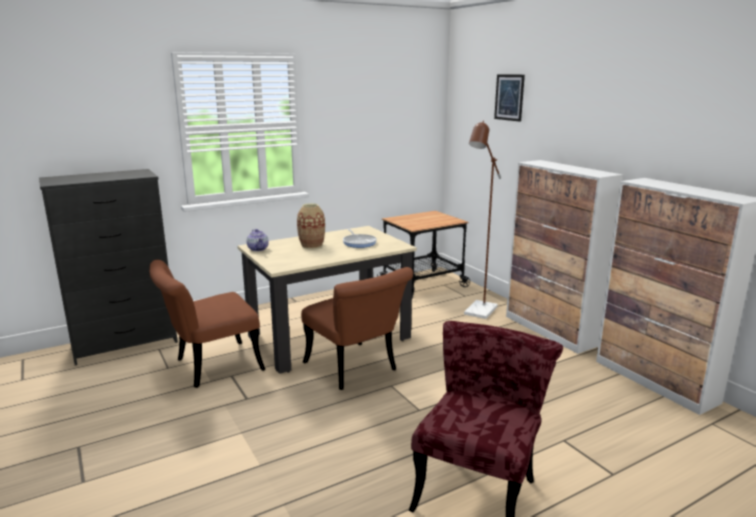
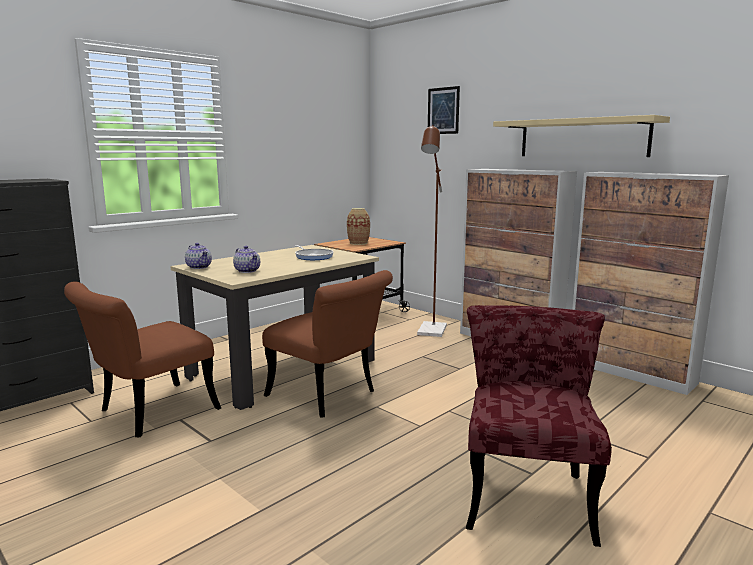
camera: 15 degrees left, 5 degrees down
vase [297,203,325,249] -> vase moved to [347,208,370,245]
none -> teapot [233,246,260,273]
none -> beige shelf [493,115,670,157]

